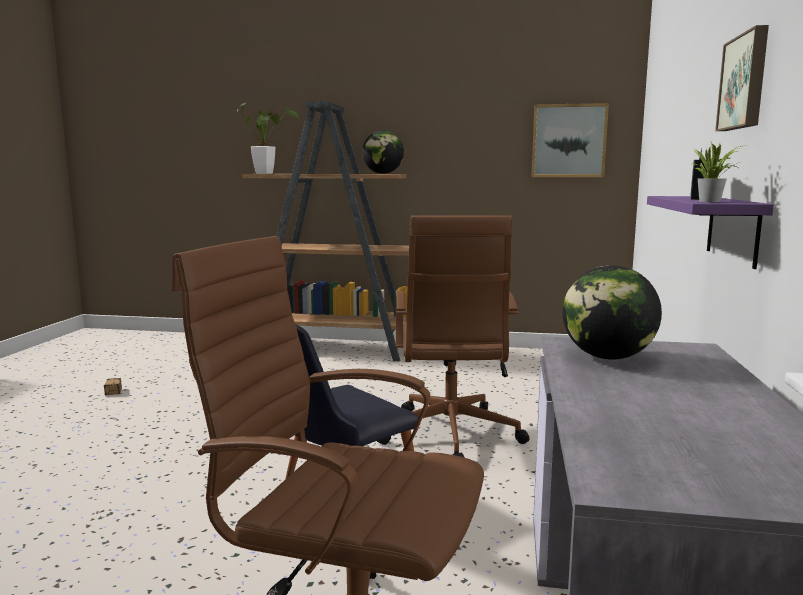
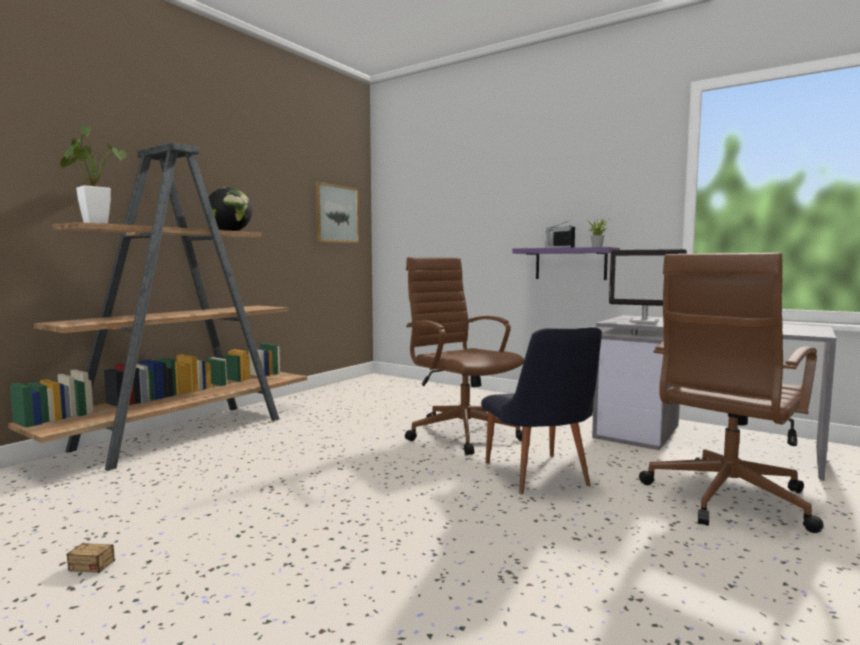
camera: 65 degrees left, 5 degrees down
brown office chair [377,215,529,458] -> brown office chair turned 150 degrees counterclockwise [405,257,524,455]
globe [562,265,662,360] -> monitor [609,249,687,324]
picture [715,25,769,131] -> none

